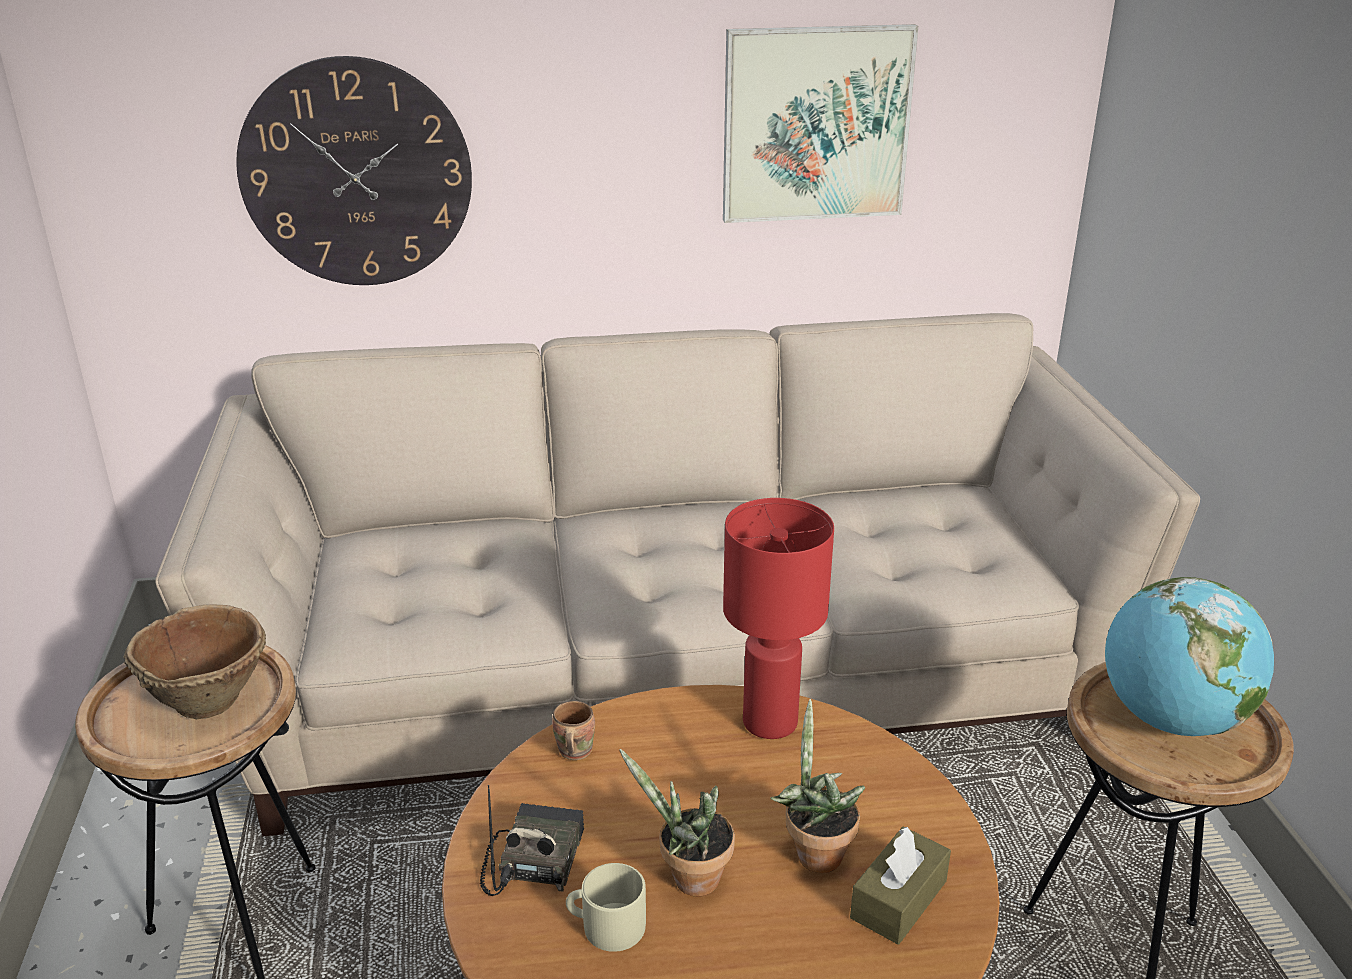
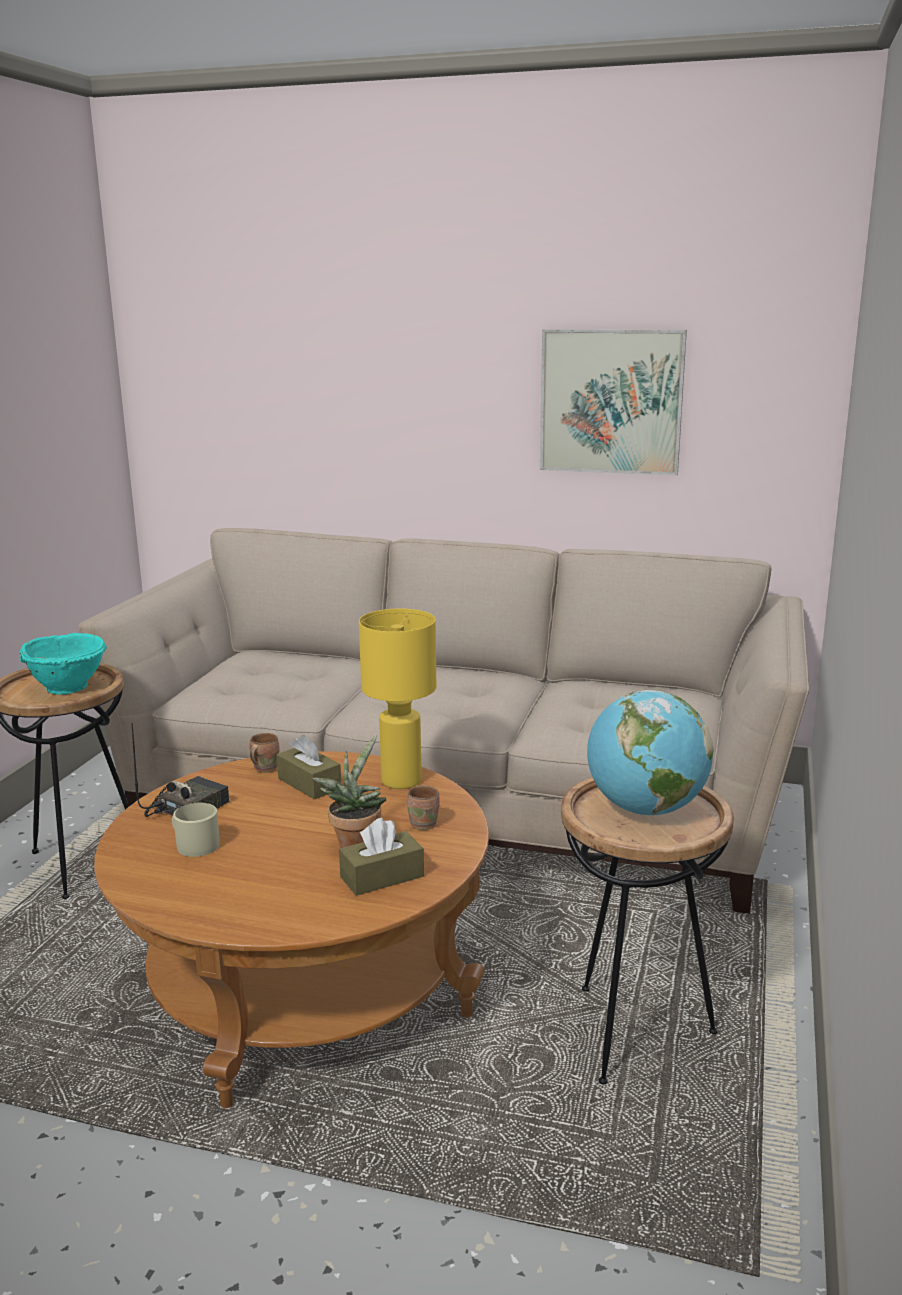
camera: 25 degrees right, 10 degrees down
brown bowl [123,604,266,719] -> turquoise bowl [19,633,107,695]
wall clock [236,56,472,285] -> none
potted plant [619,749,735,897] -> none
red table lamp [723,498,834,739] -> yellow table lamp [359,608,436,789]
none -> brown tissue box [277,735,341,800]
none -> brown mug [407,785,440,830]

